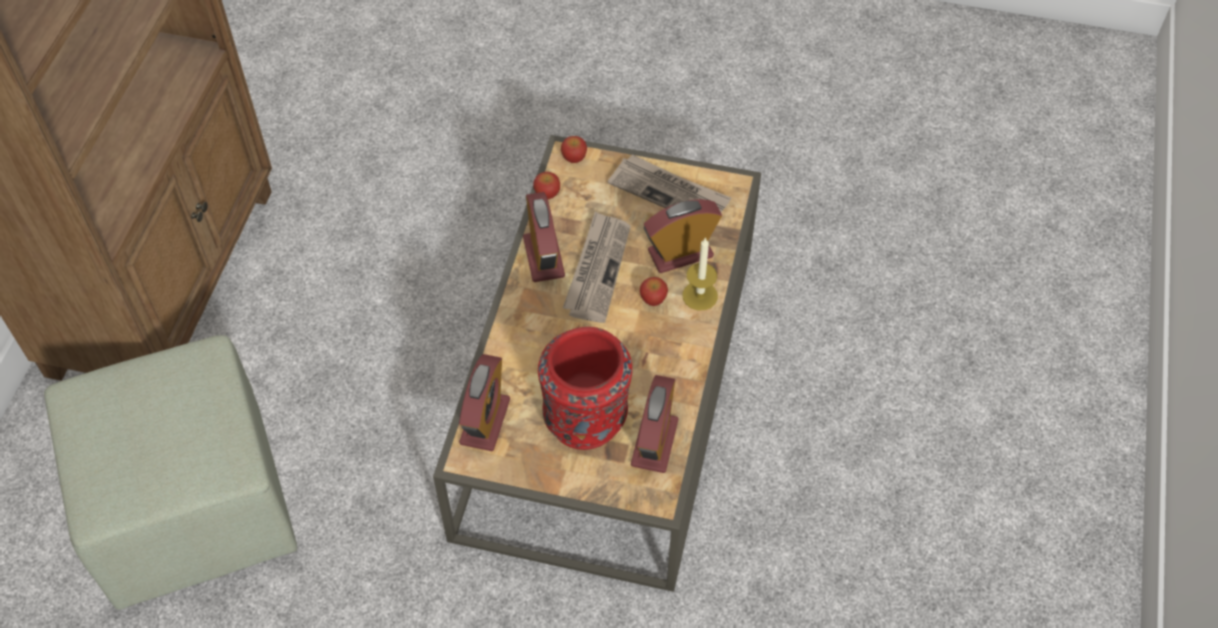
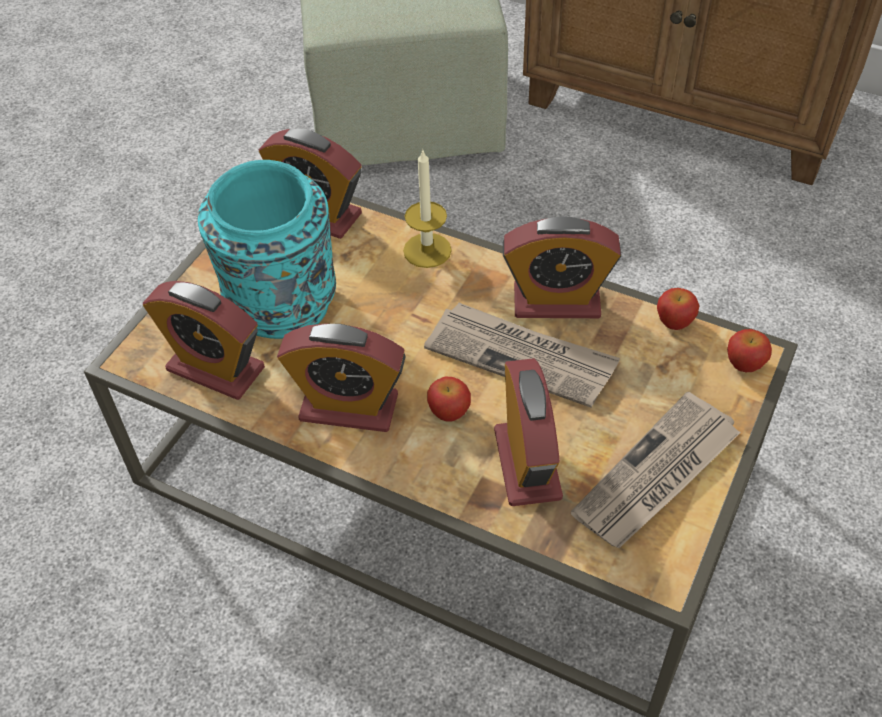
camera: 105 degrees right, 5 degrees down
red vase [538,327,632,450] -> turquoise vase [198,160,336,339]
candle [682,237,718,310] -> candle moved to [403,148,452,268]
none -> alarm clock [277,323,406,432]

